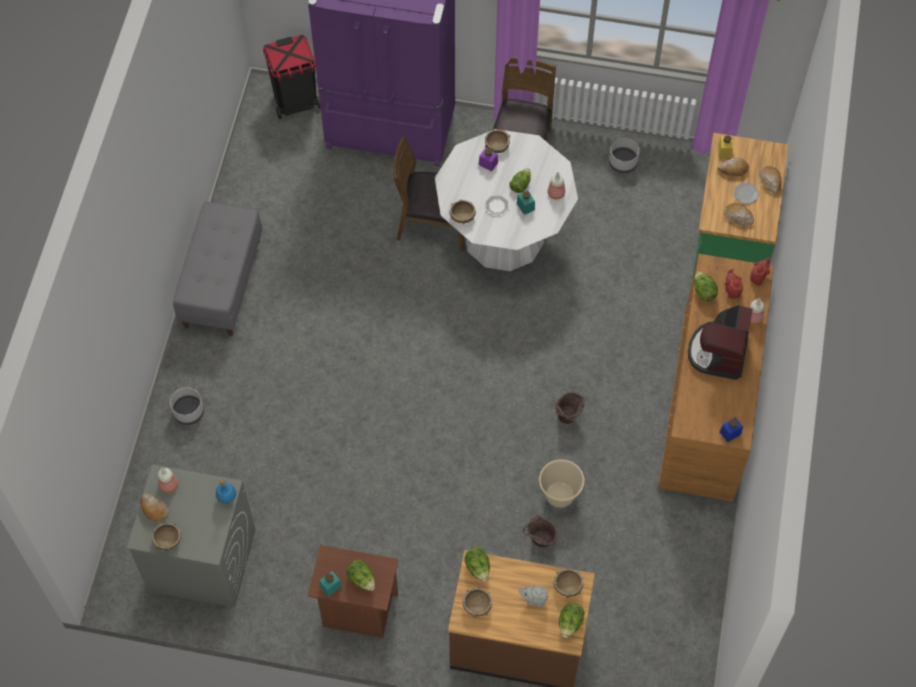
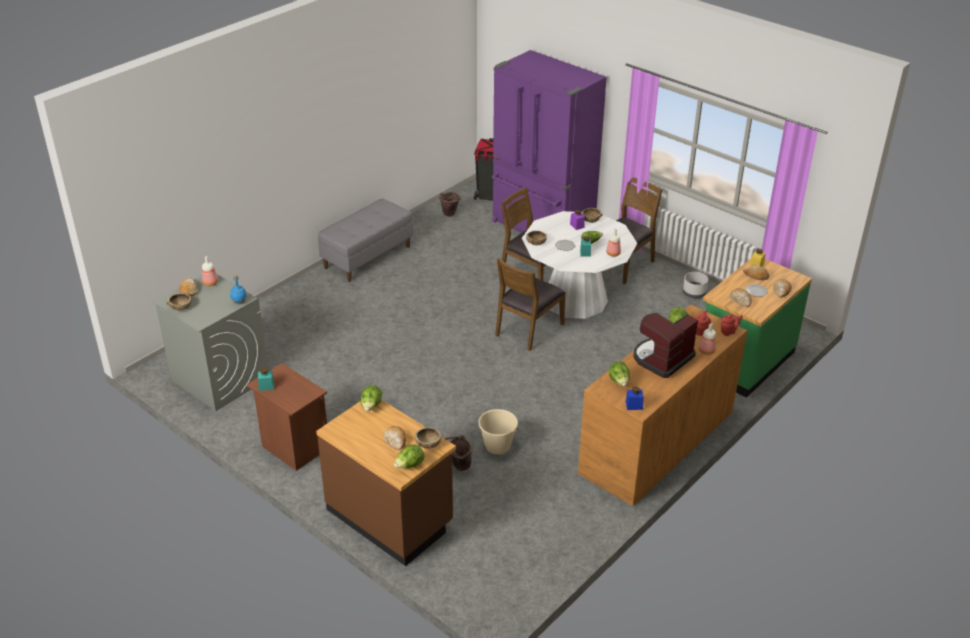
camera: 30 degrees right, 25 degrees down
grey planter [170,387,204,425] -> none
lettuce [347,560,375,591] -> lettuce moved to [609,361,630,386]
brown bowl [462,587,492,618] -> none
grey teapot [519,585,548,607] -> bread [383,426,406,450]
brown bucket [556,391,584,424] -> brown bucket moved to [438,192,461,217]
none -> brown chair [495,258,565,351]

